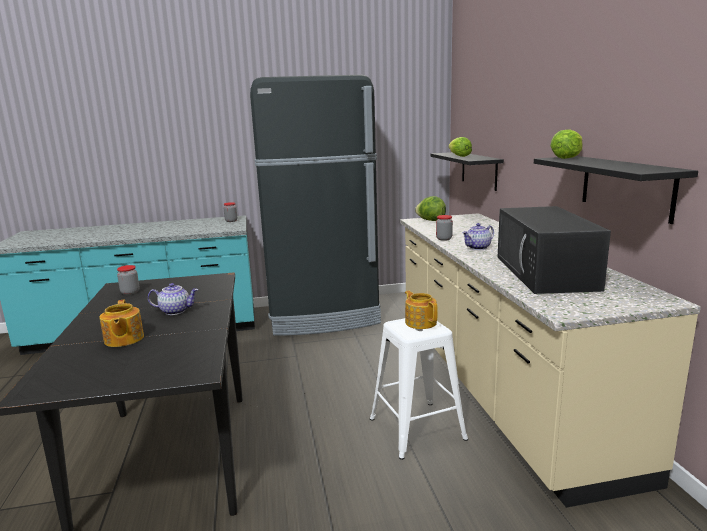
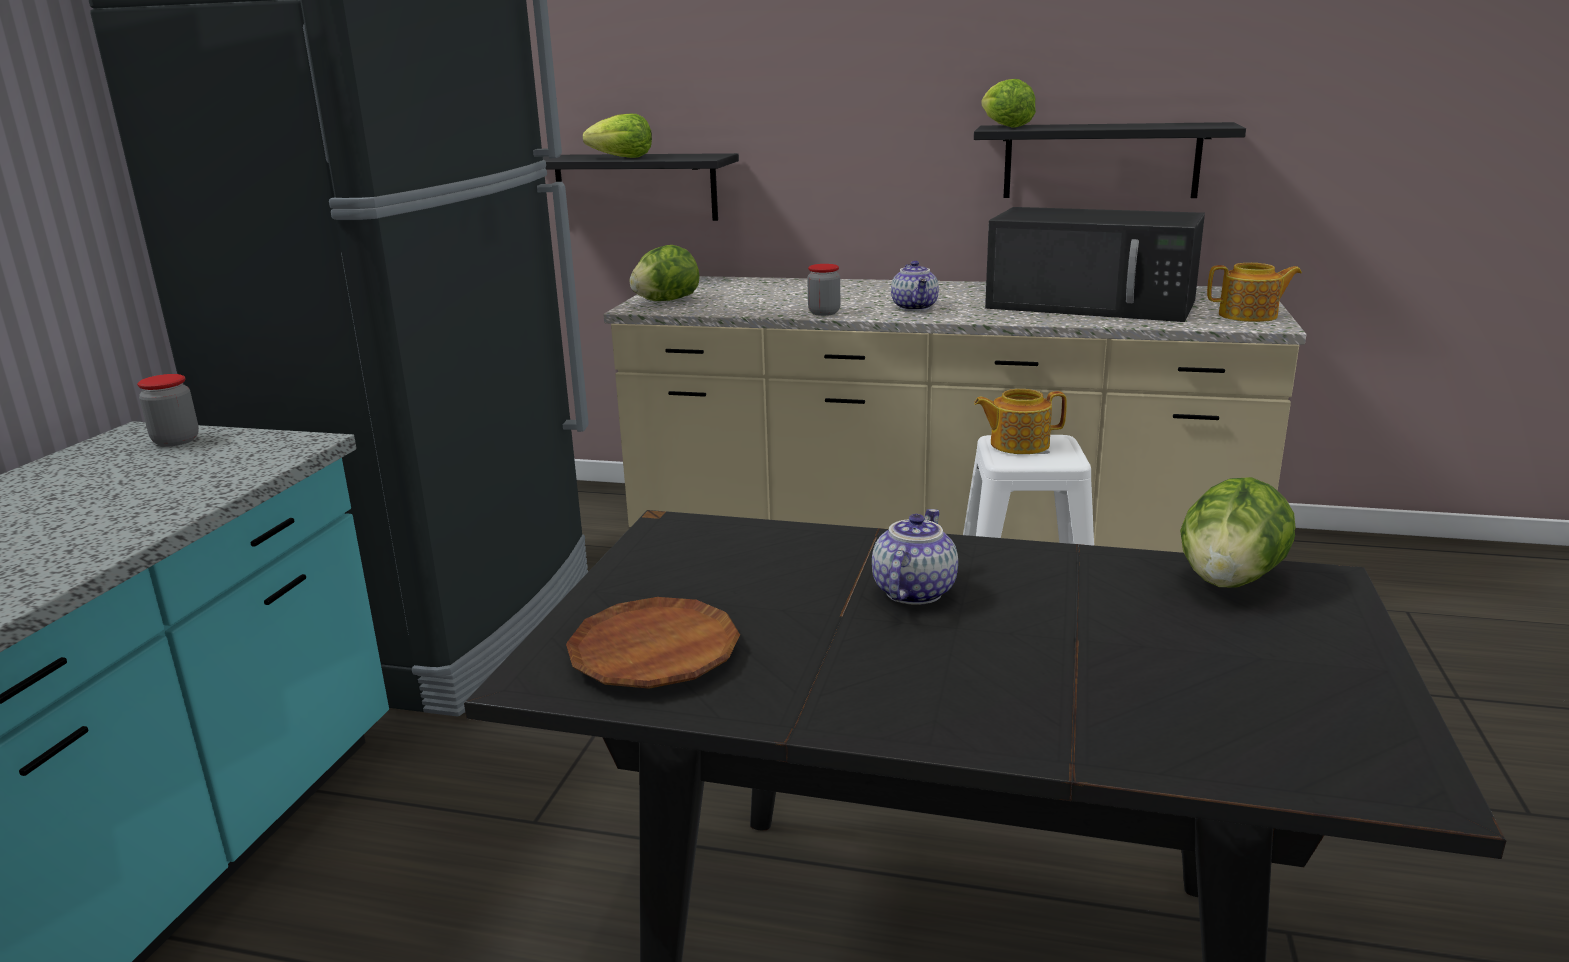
camera: 65 degrees left, 5 degrees up
teapot [99,300,144,347] -> teapot moved to [1207,263,1302,322]
jar [117,265,140,295] -> brown plate [566,597,740,689]
none -> lettuce [1180,477,1296,588]

